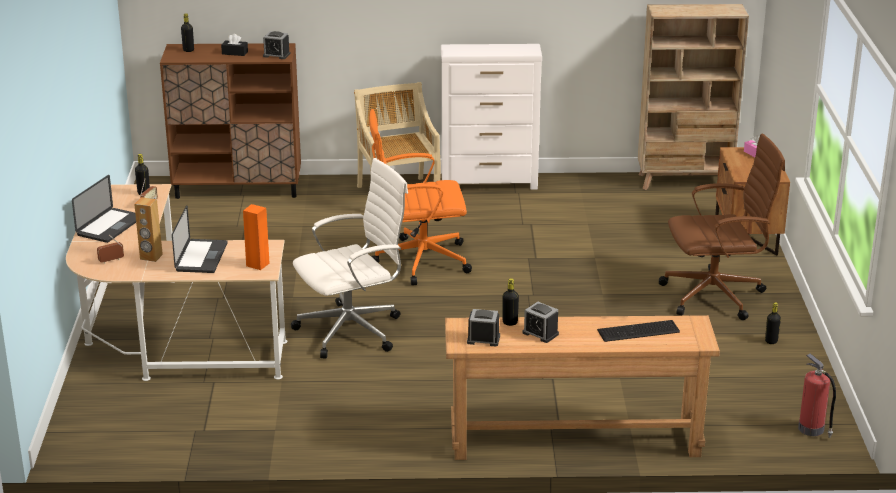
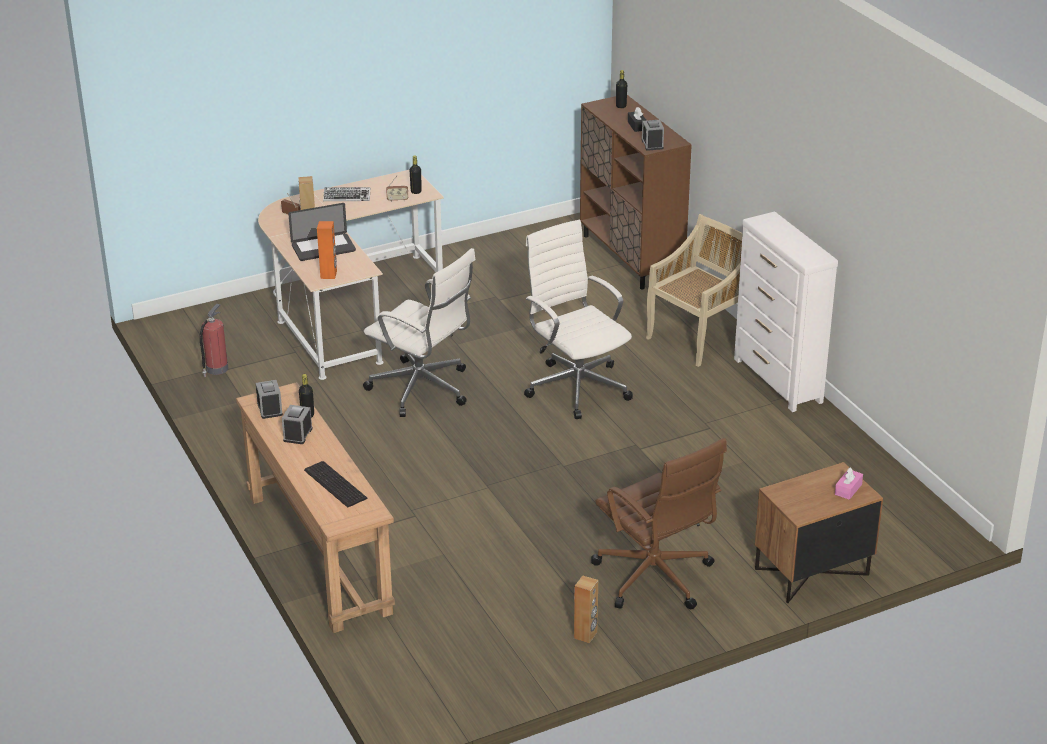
camera: 65 degrees right, 5 degrees up
laptop [72,175,136,243] -> keyboard [323,187,370,201]
orange office chair [369,109,472,285] -> white office chair [524,220,633,419]
beige bookcase [638,4,749,190] -> none
black bottle [765,302,781,344] -> brown speaker [574,575,598,643]
fire extinguisher [798,353,836,438] -> fire extinguisher moved to [200,304,228,377]

